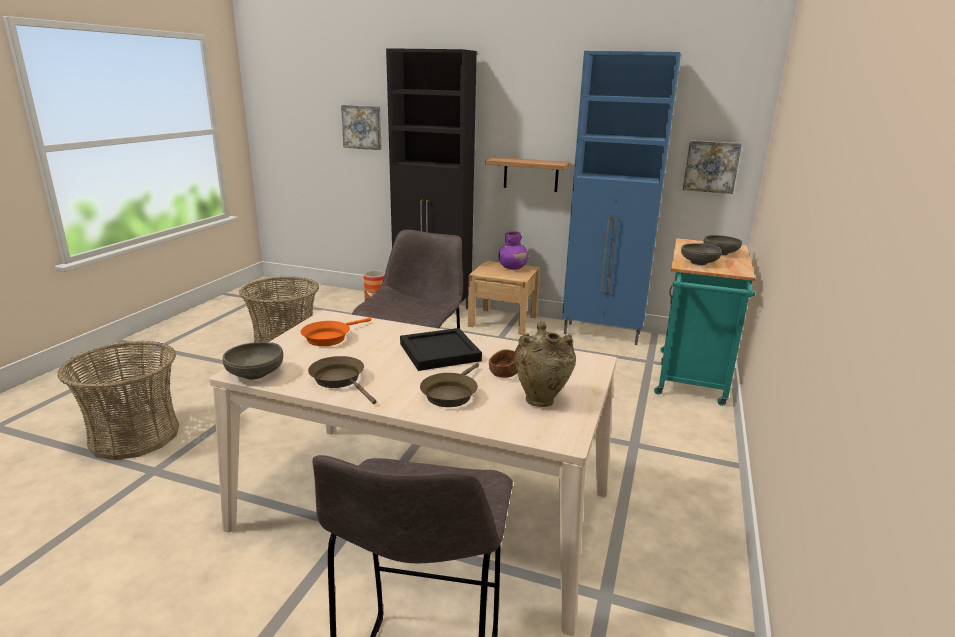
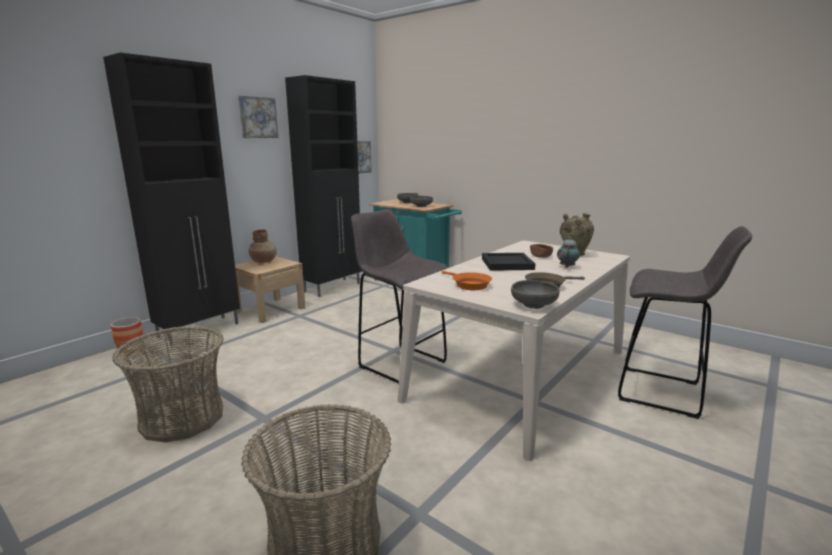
camera: 70 degrees left, 5 degrees down
picture [341,105,382,150] -> picture moved to [238,96,278,138]
brown frying pan [420,363,479,407] -> teapot [557,237,580,268]
shelf [485,157,571,192] -> none
purple vase [499,231,529,269] -> brown vase [249,229,277,263]
blue cabinet [562,51,681,345] -> black cabinet [285,75,361,297]

